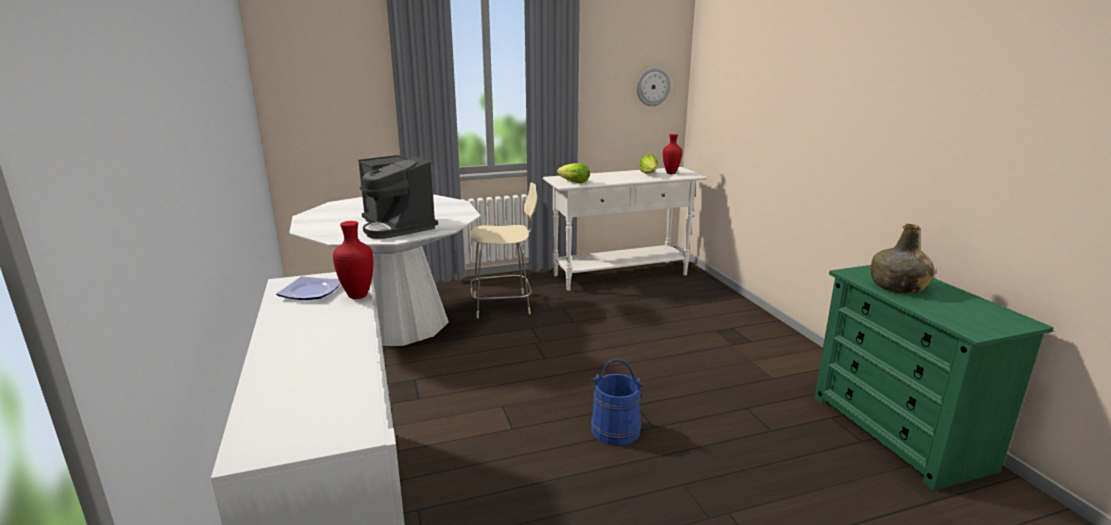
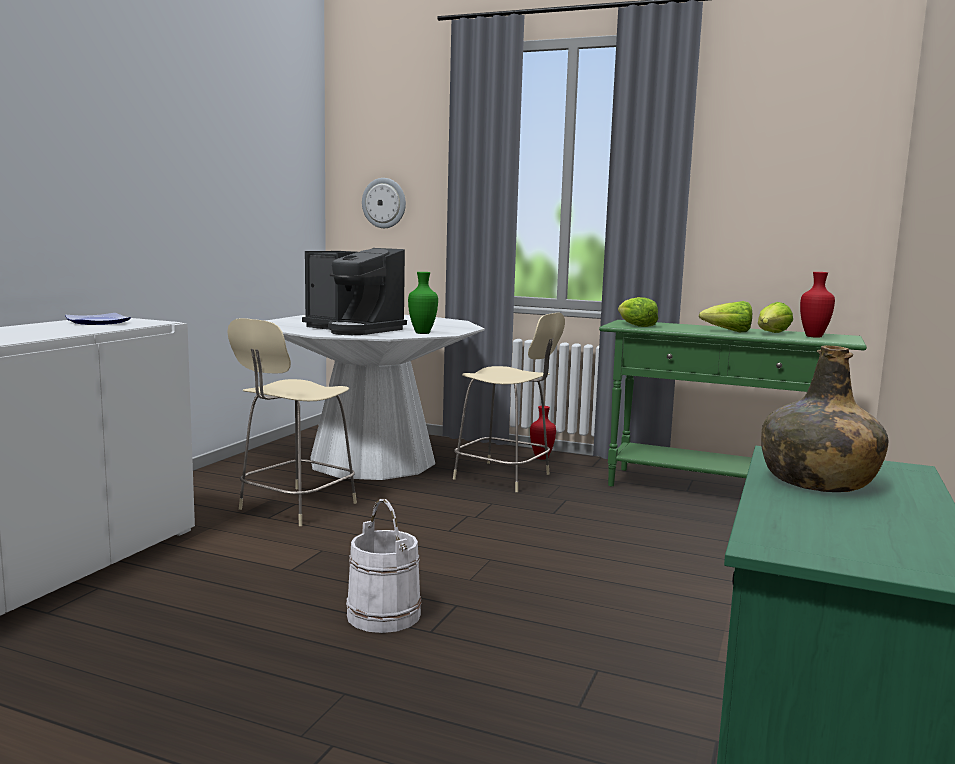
camera: 40 degrees right, 10 degrees down
red vase [333,221,374,299] -> red vase moved to [530,406,556,460]
coffee machine [358,155,438,239] -> coffee machine turned 60 degrees counterclockwise [302,248,407,335]
white console table [543,167,707,291] -> green console table [599,320,867,486]
blue bucket [591,358,645,446] -> white bucket [346,499,422,633]
wall clock [637,67,671,106] -> wall clock moved to [362,178,406,228]
none -> beige chair [227,318,357,526]
none -> green vase [408,272,438,334]
none -> lettuce [699,301,752,332]

